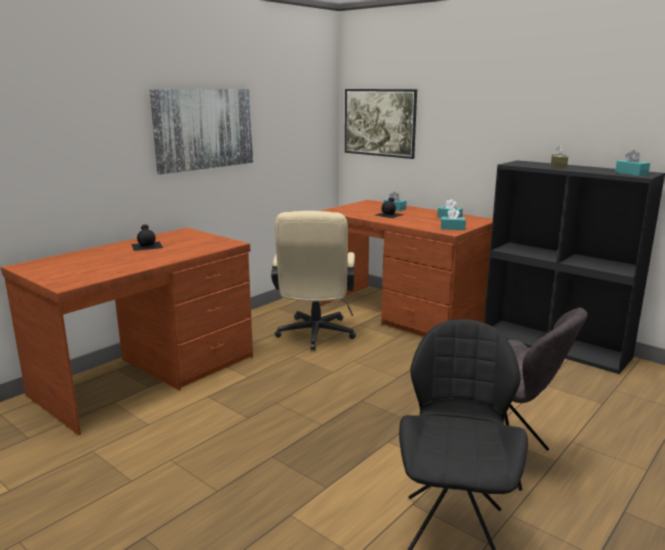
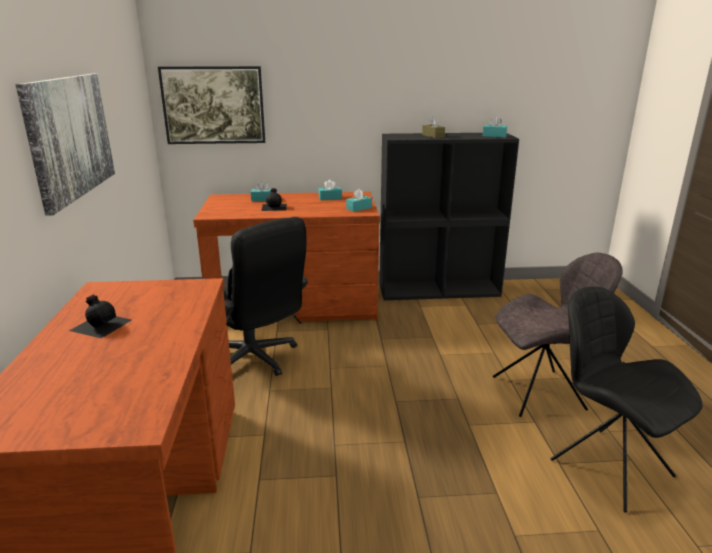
camera: 45 degrees left, 5 degrees up
beige office chair [271,211,356,350] -> black office chair [196,217,308,376]

